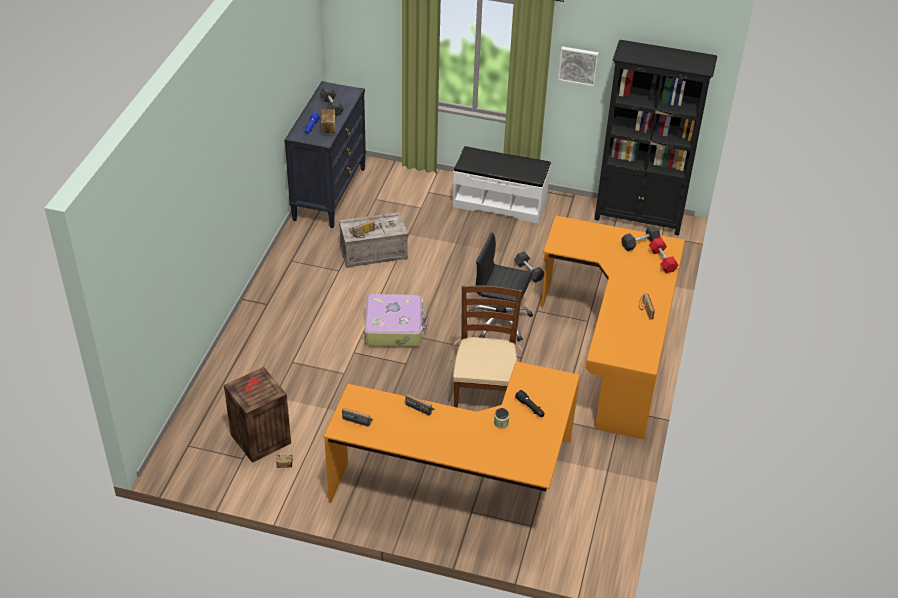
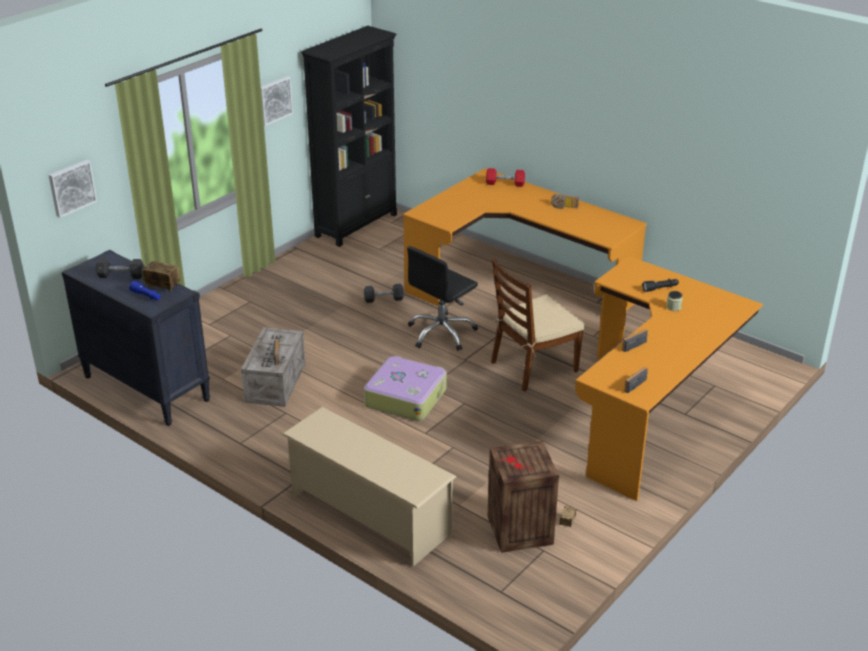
camera: 65 degrees left, 10 degrees down
white bench [453,146,551,224] -> none
brown chair [453,285,523,408] -> brown chair turned 60 degrees counterclockwise [491,258,585,391]
grey dumbbell [621,225,660,251] -> none
none -> picture [49,160,97,218]
none -> beige shoe rack [282,407,456,567]

